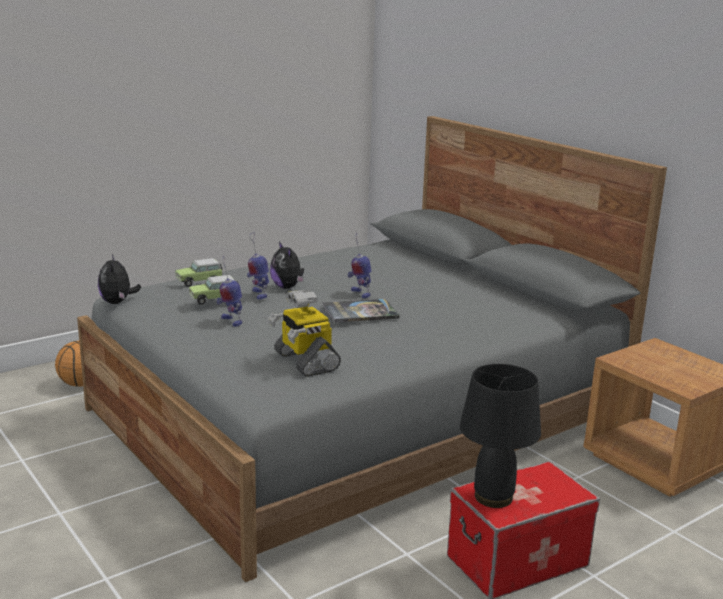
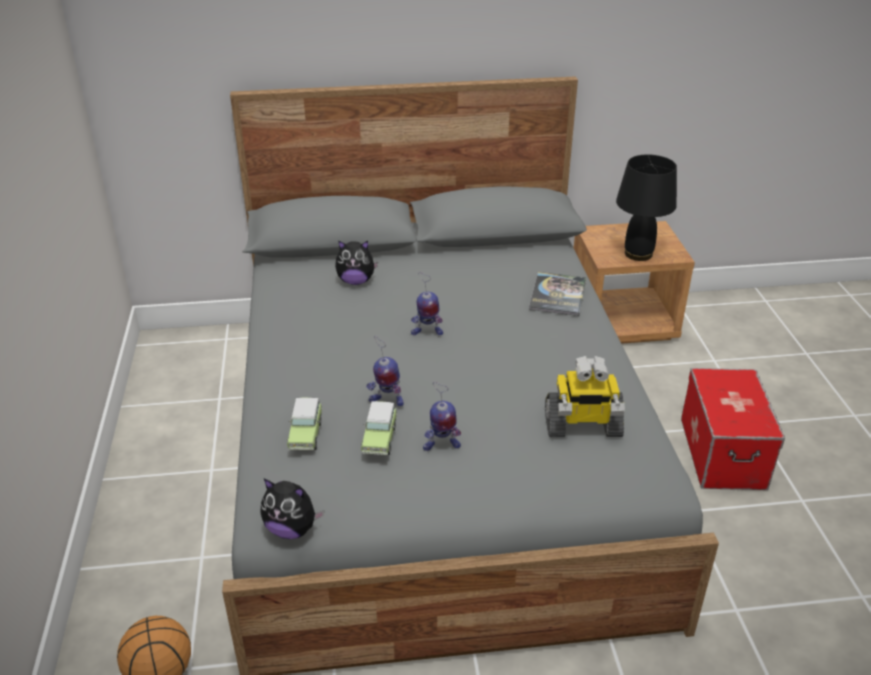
camera: 60 degrees left, 15 degrees up
plush toy [270,241,304,289] -> plush toy moved to [335,240,378,285]
book [322,299,400,323] -> book moved to [529,272,586,316]
black table lamp [460,364,541,508] -> black table lamp moved to [616,154,677,261]

